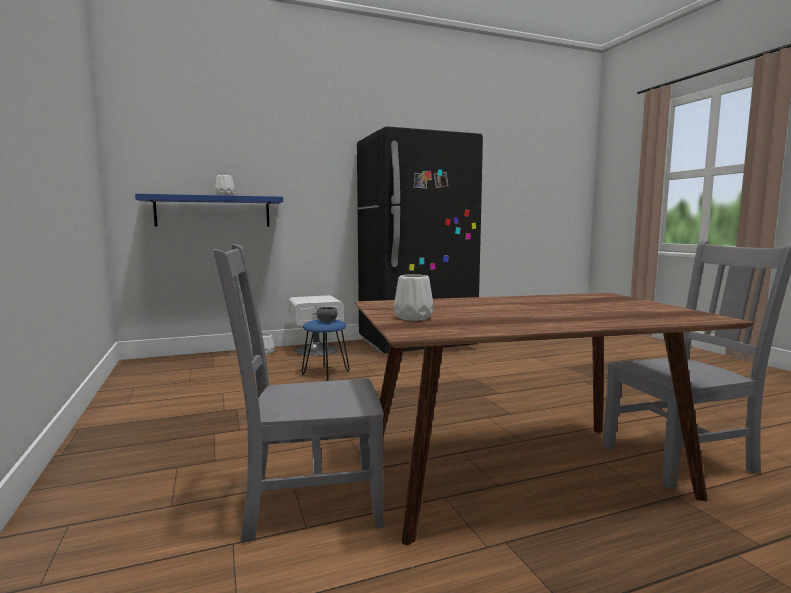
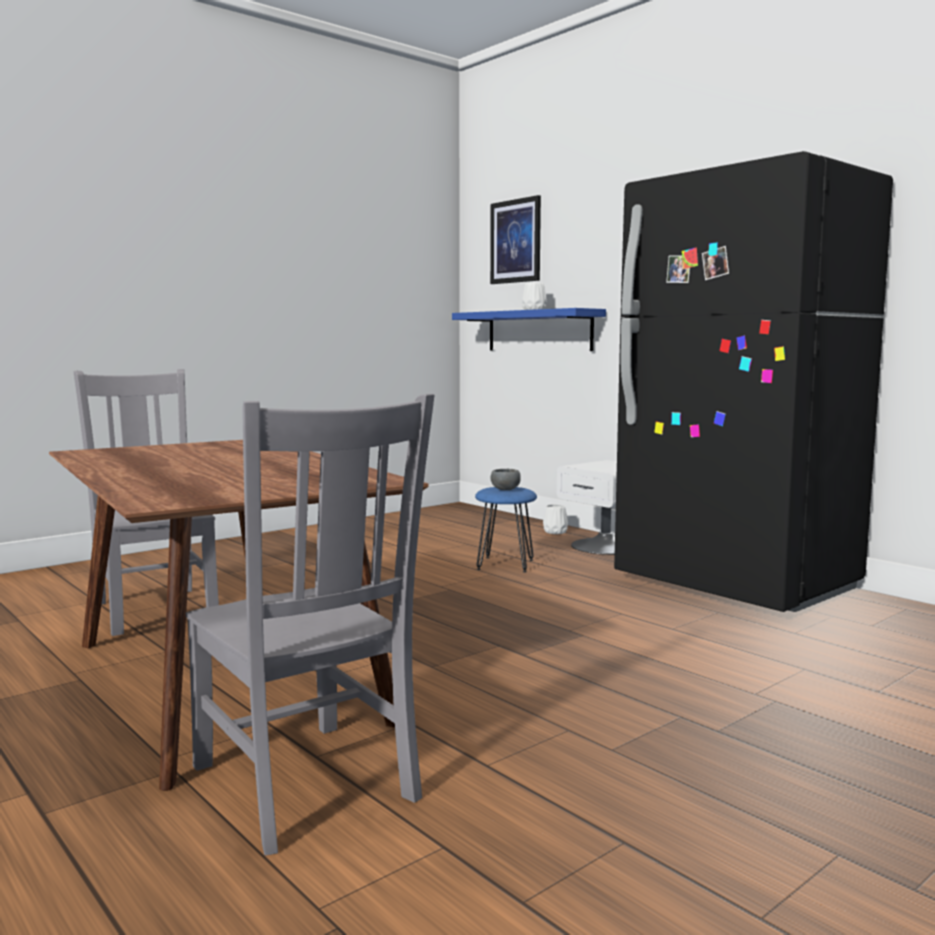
camera: 70 degrees right, 0 degrees up
white vase [394,274,433,321] -> none
none -> picture [490,195,541,284]

